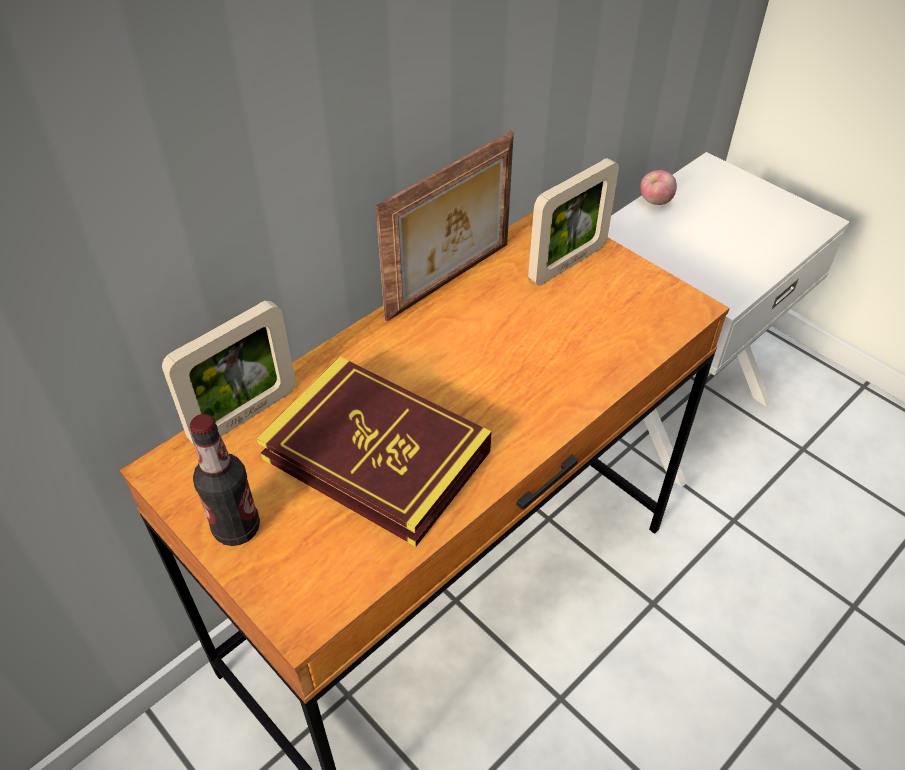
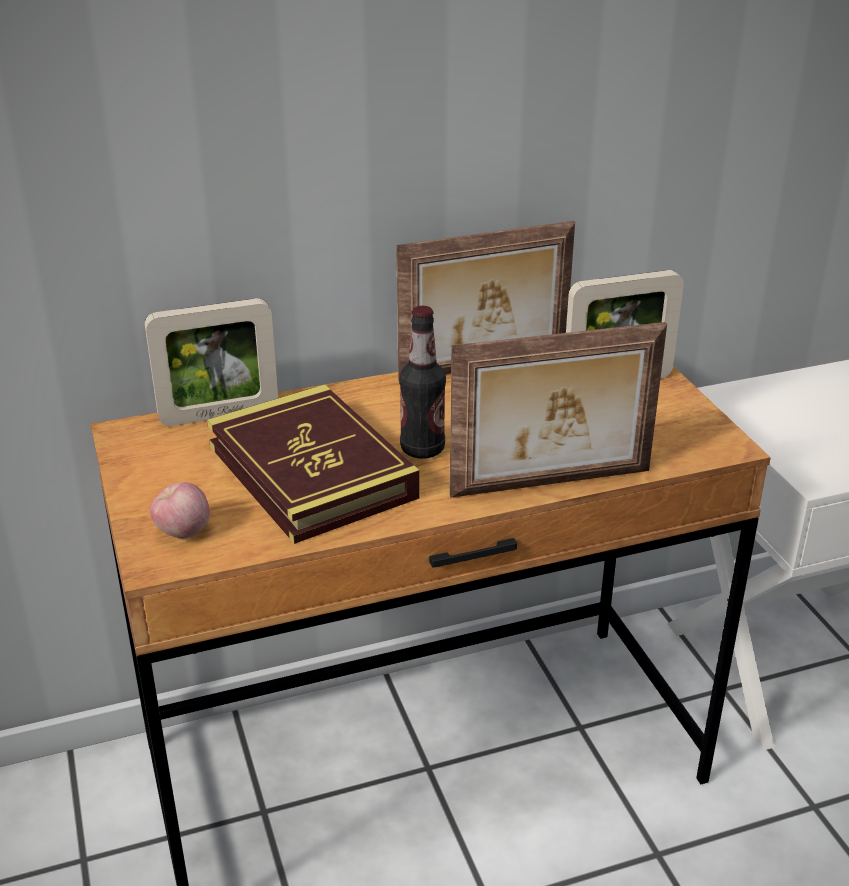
camera: 25 degrees right, 15 degrees down
bottle [190,414,260,546] -> bottle moved to [399,306,446,459]
apple [640,170,677,205] -> apple moved to [150,482,210,539]
none -> picture frame [449,322,667,498]

